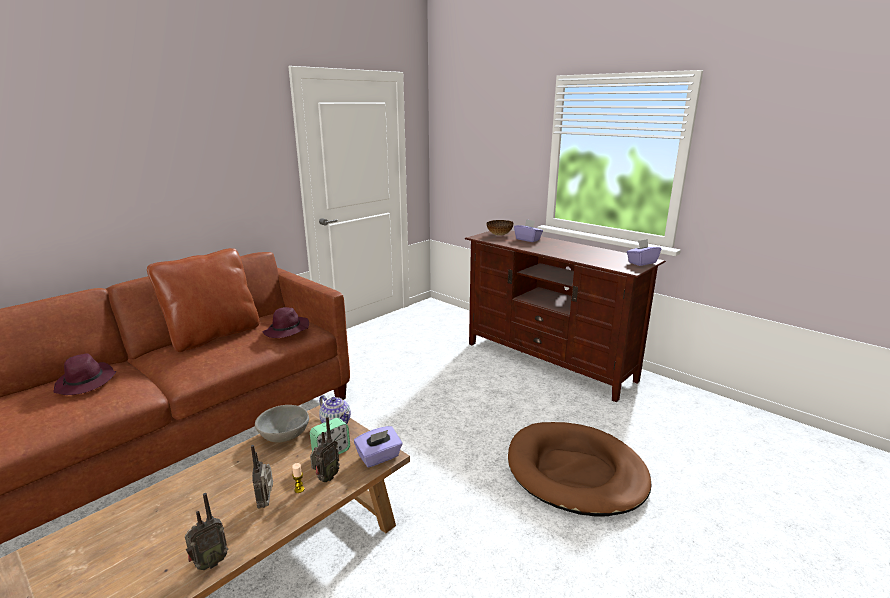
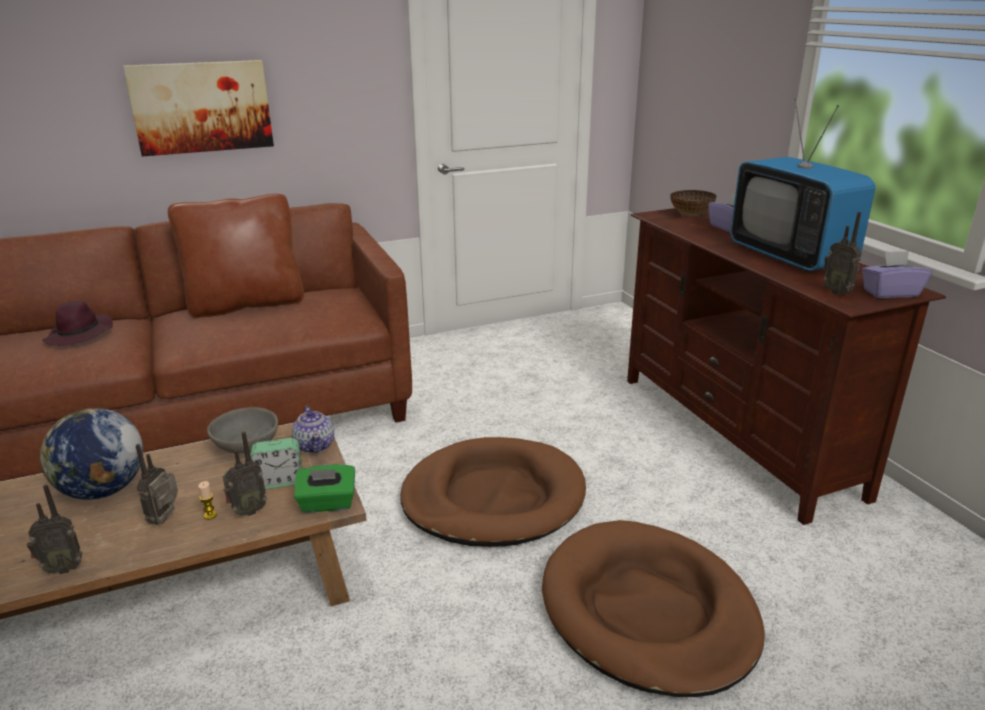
camera: 25 degrees right, 5 degrees up
purple hat [262,307,309,338] -> none
purple tissue box [354,426,402,468] -> green tissue box [294,464,355,513]
none -> globe [40,408,143,500]
none -> picture [123,60,274,156]
none -> brown dog bed [400,437,586,547]
none -> television [730,99,875,271]
none -> radio [823,212,861,295]

